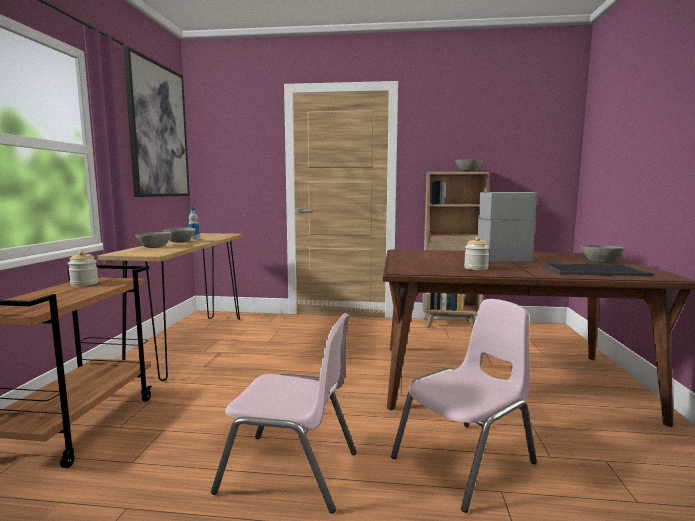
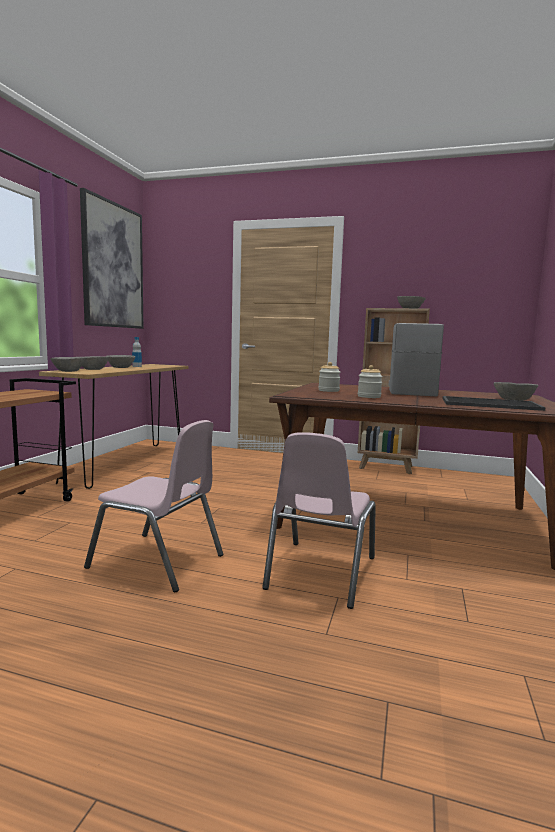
camera: 10 degrees right, 0 degrees up
jar [68,251,98,286] -> jar moved to [318,362,340,392]
pink chair [391,299,537,513] -> pink chair turned 135 degrees clockwise [262,432,376,609]
none -> grey bowl [51,357,86,372]

